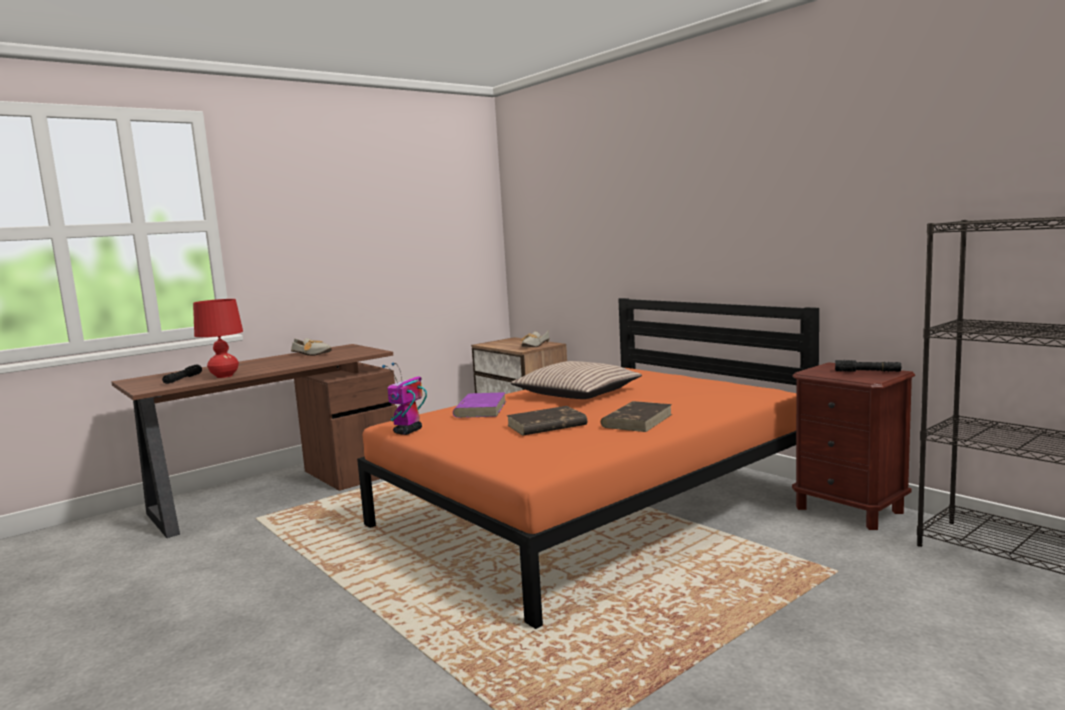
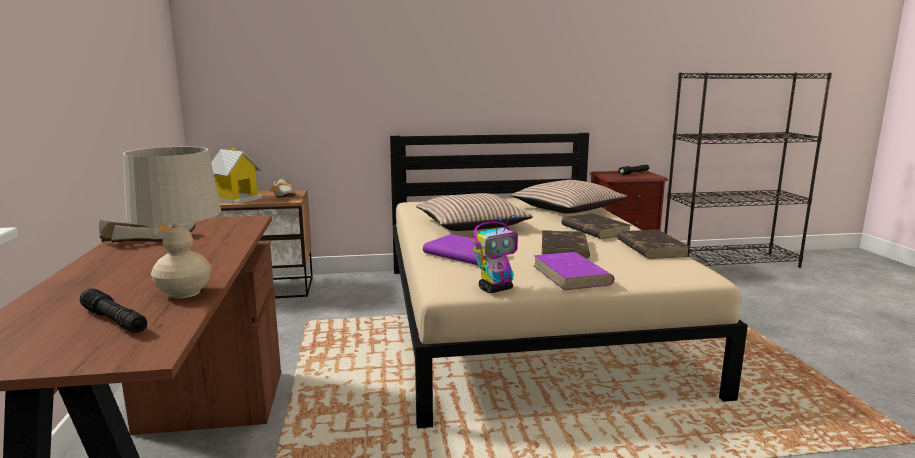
camera: 60 degrees left, 5 degrees up
red table lamp [193,299,243,378] -> beige table lamp [123,147,221,298]
orange bed [357,298,819,629] -> beige bed [390,133,748,428]
toy robot [382,363,427,435] -> toy robot turned 90 degrees counterclockwise [473,215,518,293]
none -> toy house [211,148,262,204]
none -> pillow [511,180,627,214]
none -> purple book [534,252,614,290]
none -> brown book [617,230,690,259]

